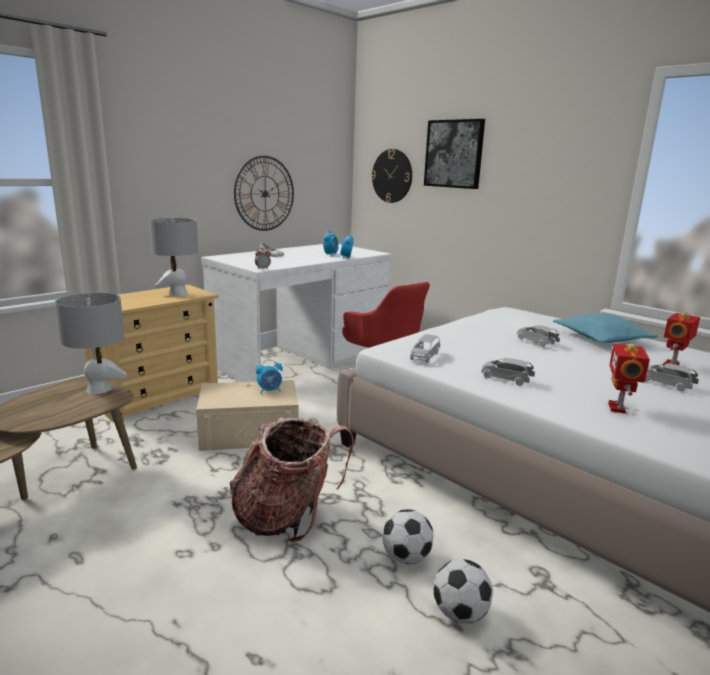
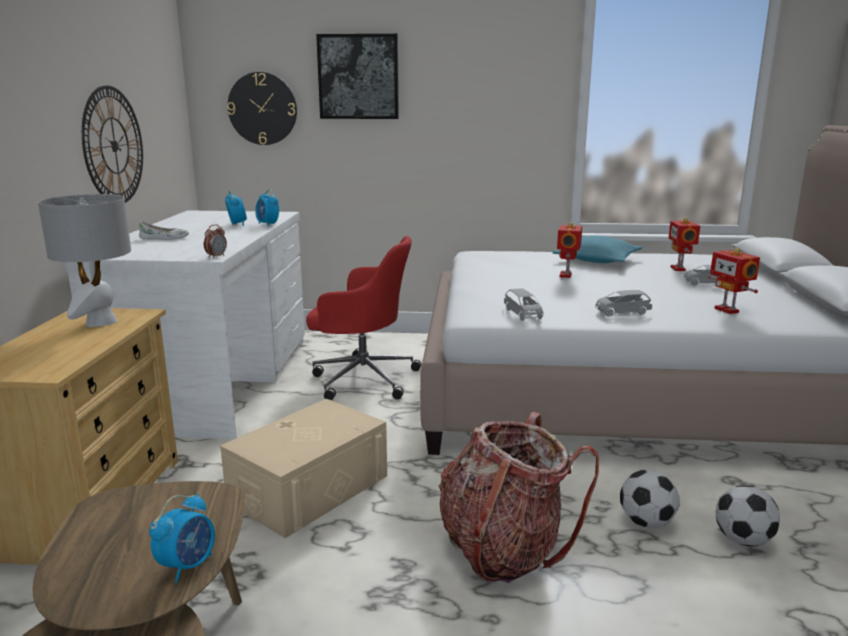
camera: 40 degrees left, 0 degrees up
grey table lamp [55,292,127,395] -> none
alarm clock [256,359,283,394] -> alarm clock moved to [149,494,215,583]
grey toy car [517,325,560,347] -> toy robot [557,222,582,278]

